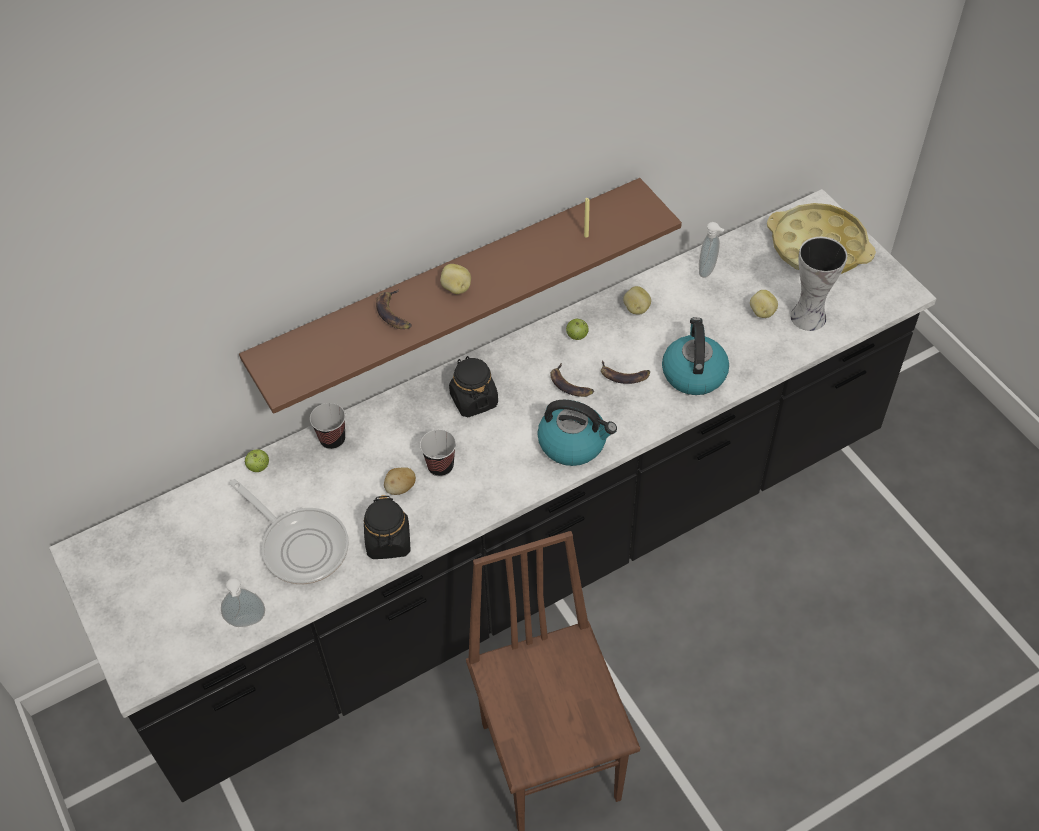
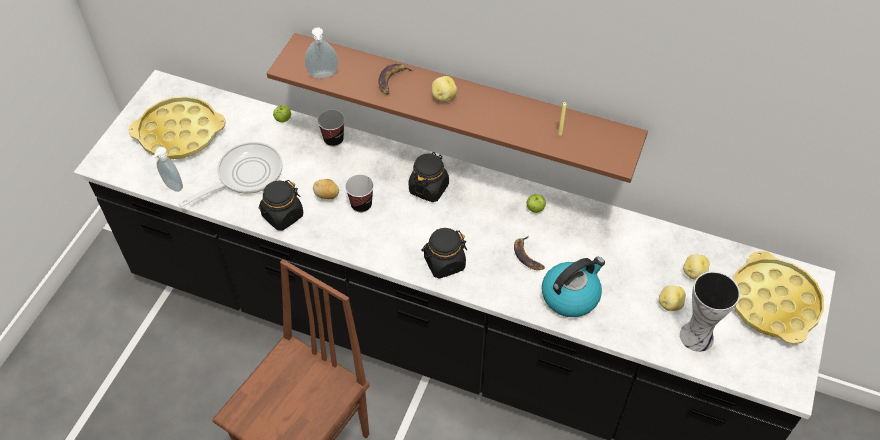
camera: 50 degrees right, 0 degrees up
frying pan [229,479,349,584] -> frying pan turned 135 degrees counterclockwise [178,142,283,207]
kettle [537,400,617,466] -> black jar [421,228,467,279]
banana [550,363,594,397] -> none
potato [623,286,651,315] -> potato moved to [683,255,709,280]
soap dispenser [699,222,725,278] -> soap dispenser moved to [305,27,338,78]
none -> yellow tray [129,96,225,159]

